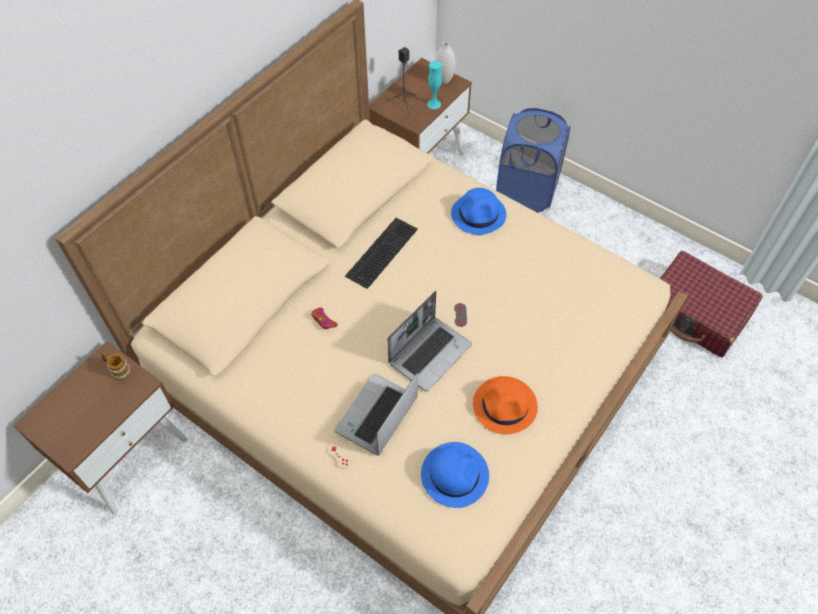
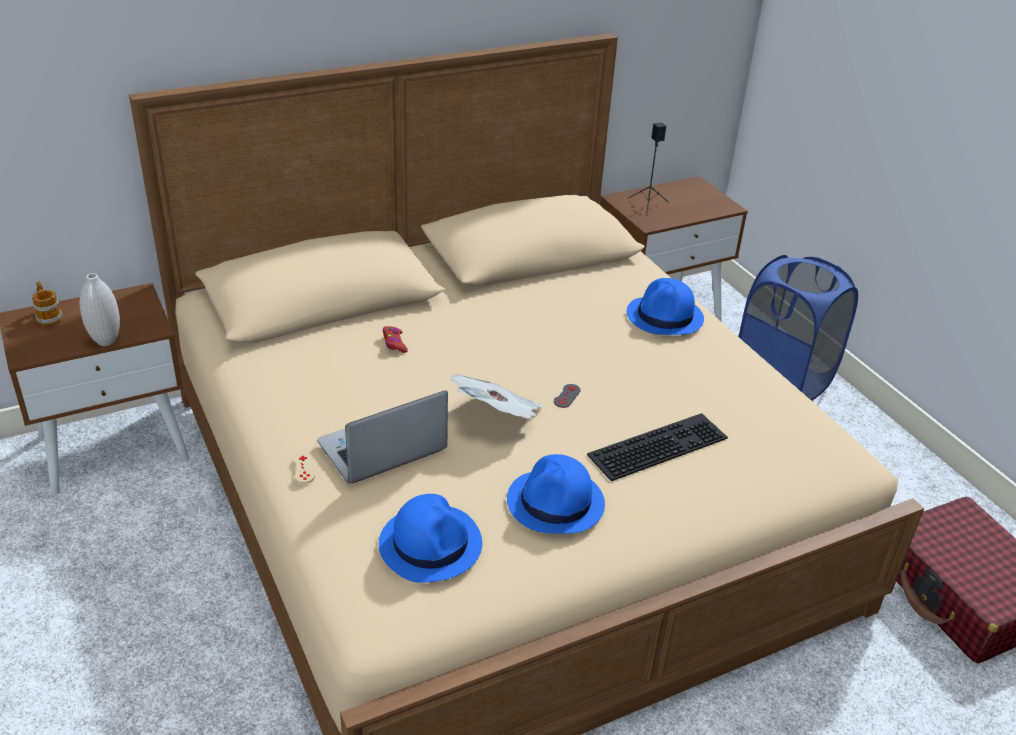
camera: 25 degrees right, 20 degrees down
mug [101,351,131,380] -> mug moved to [32,282,62,326]
keyboard [345,218,418,289] -> keyboard moved to [587,413,728,481]
laptop [388,291,472,391] -> newspaper [450,374,543,419]
turquoise vase [427,61,442,109] -> none
white vase [435,42,455,84] -> white vase moved to [80,273,120,346]
orange hat [473,376,538,434] -> blue hat [507,454,605,534]

